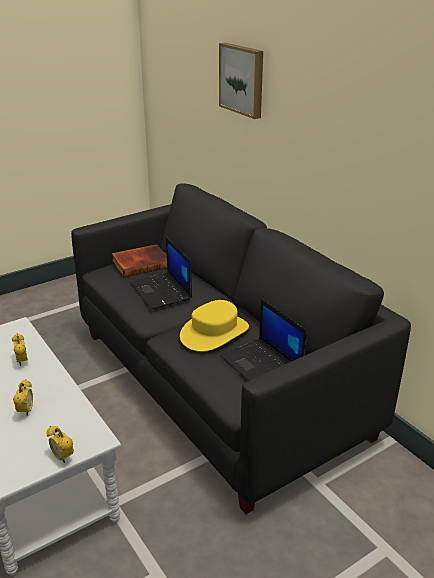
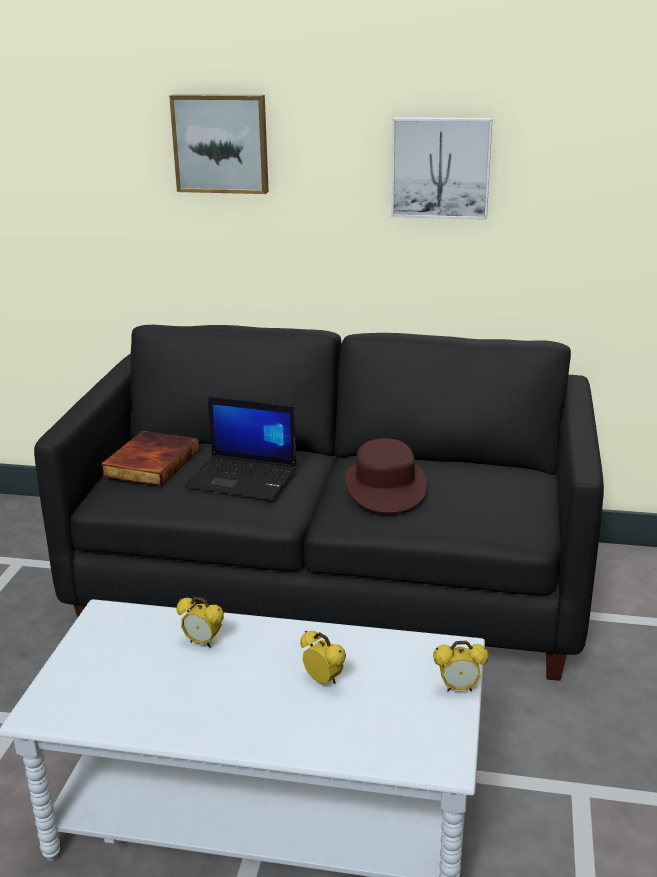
camera: 45 degrees left, 5 degrees down
yellow hat [180,300,249,352] -> brown hat [345,438,427,513]
laptop [220,299,307,381] -> none
none -> picture [391,117,493,220]

